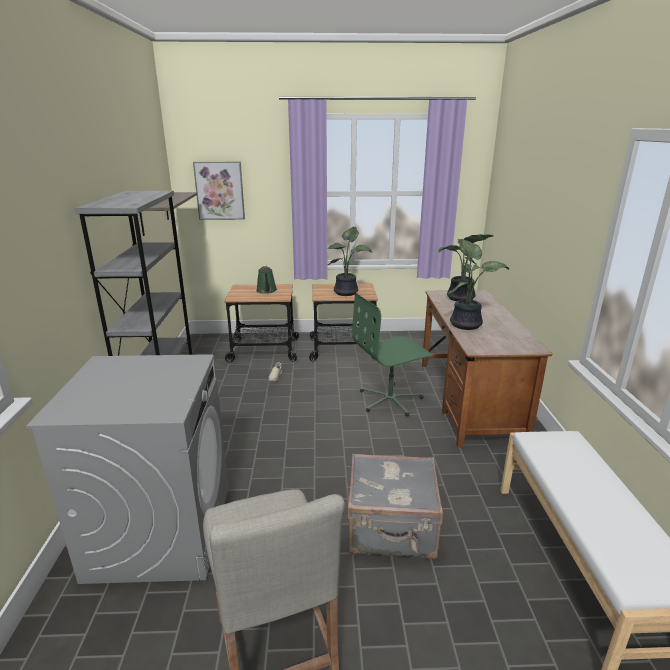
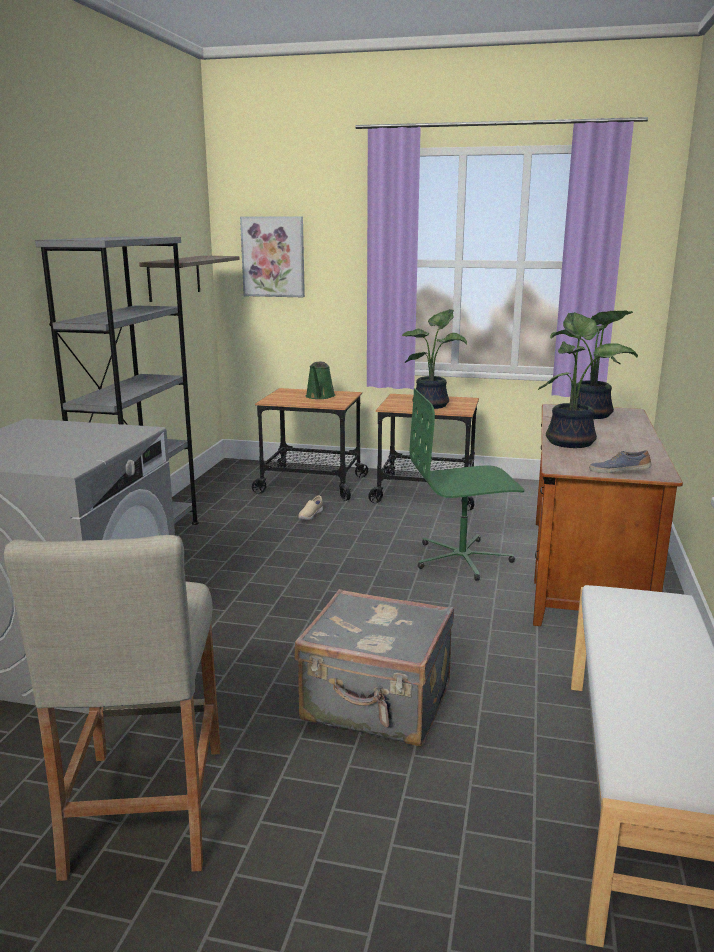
camera: 15 degrees right, 5 degrees down
none -> shoe [589,450,651,473]

